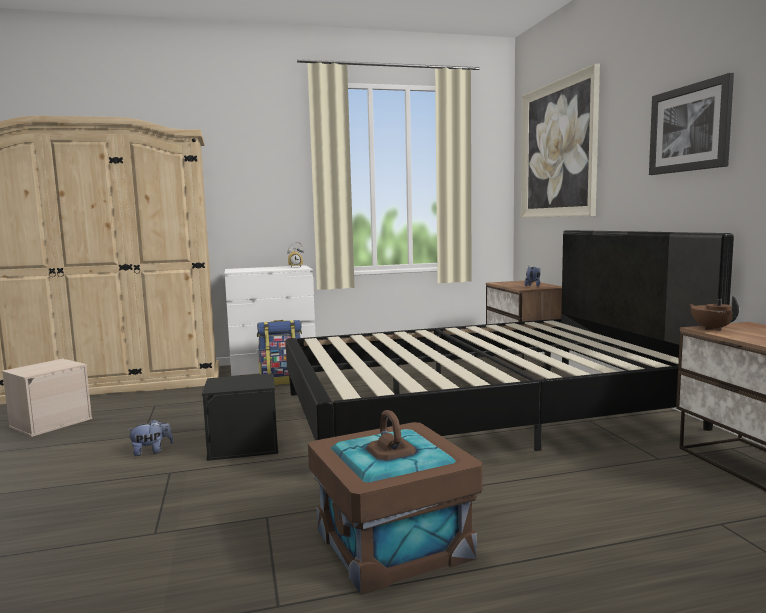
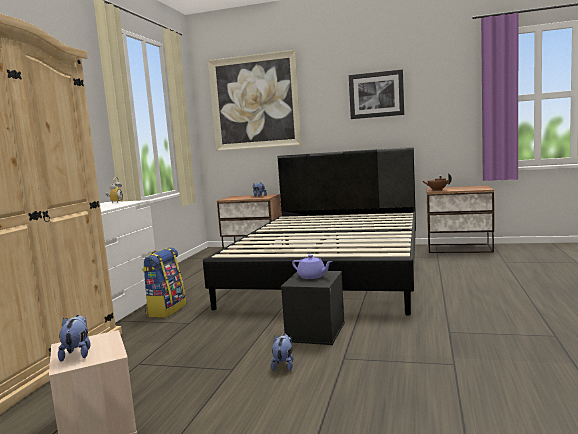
camera: 60 degrees left, 0 degrees up
brown storage box [308,410,483,595] -> none
none -> plush toy [58,315,90,362]
none -> purple teapot [292,255,332,279]

